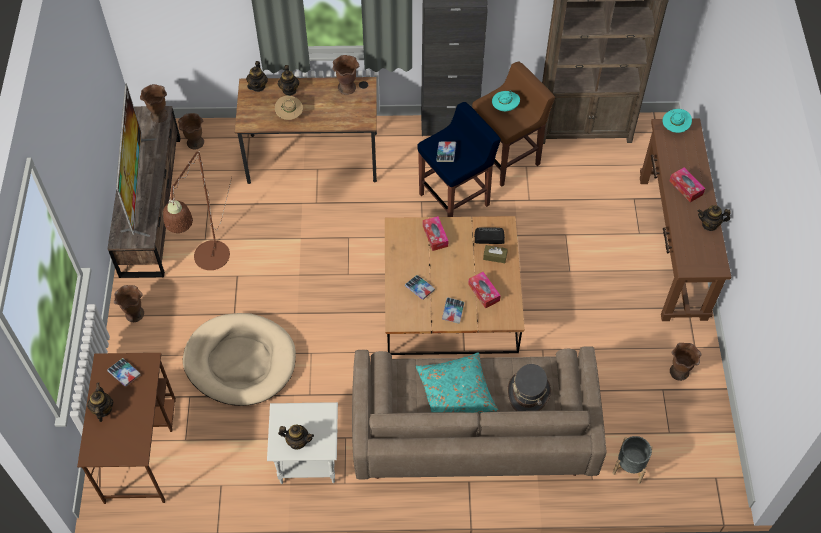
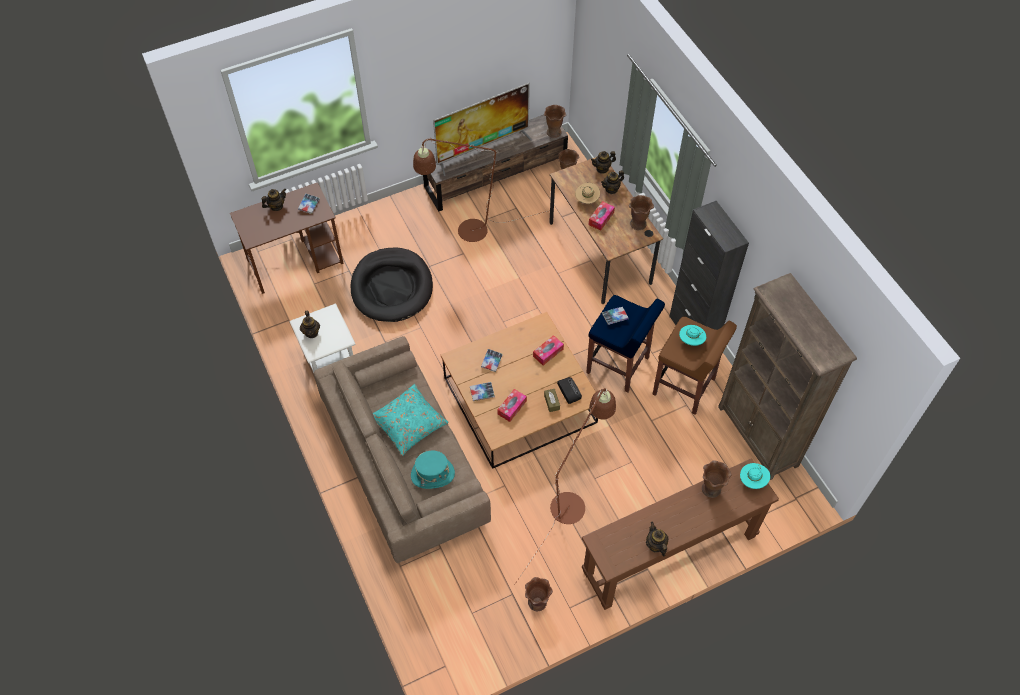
camera: 65 degrees right, 0 degrees up
brown vase [114,285,144,322] -> brown vase moved to [702,460,732,498]
beige dog bed [183,313,296,406] -> black dog bed [351,247,433,322]
grey hat [507,364,551,411] -> turquoise hat [411,451,455,489]
grey planter [612,436,653,484] -> none
tissue box [669,167,705,202] -> tissue box moved to [589,201,615,231]
none -> brown floor lamp [515,388,616,584]

